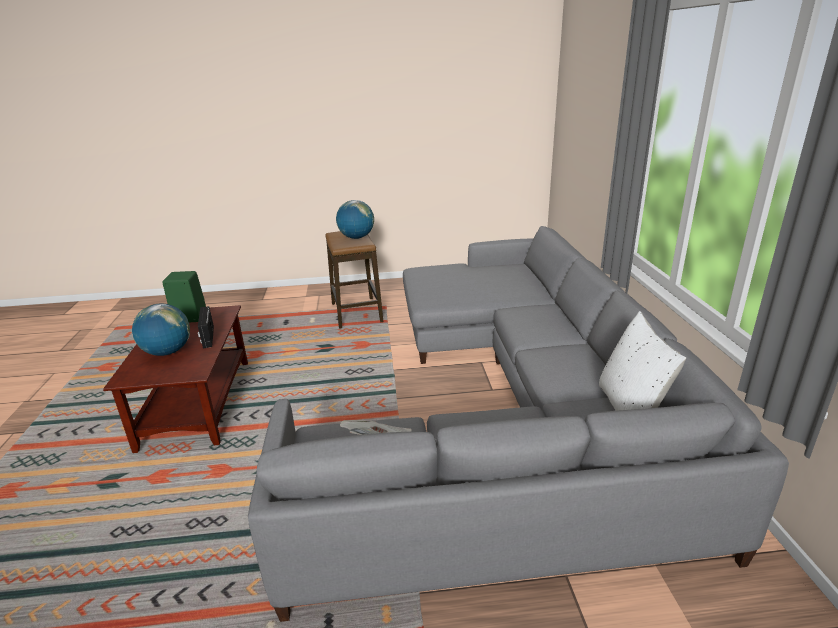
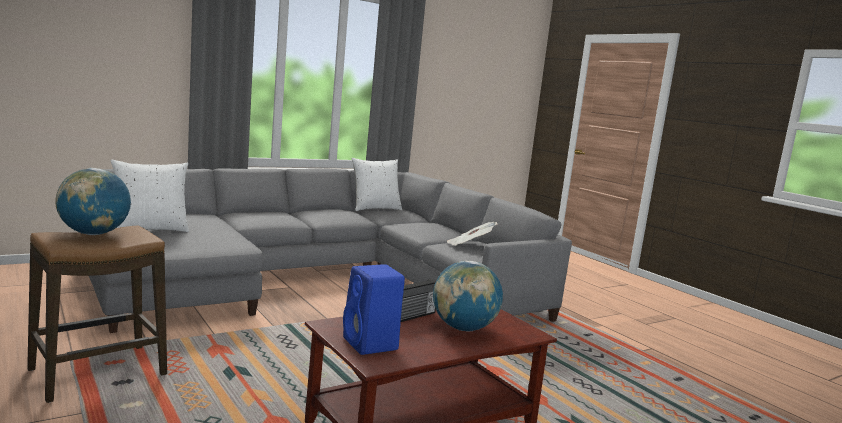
camera: 120 degrees left, 15 degrees down
green speaker [162,271,206,322] -> blue speaker [343,264,405,355]
none -> white pillow [111,160,189,232]

